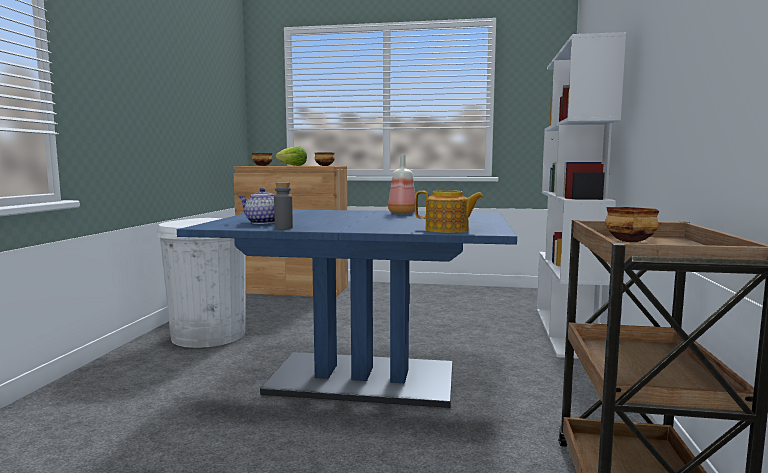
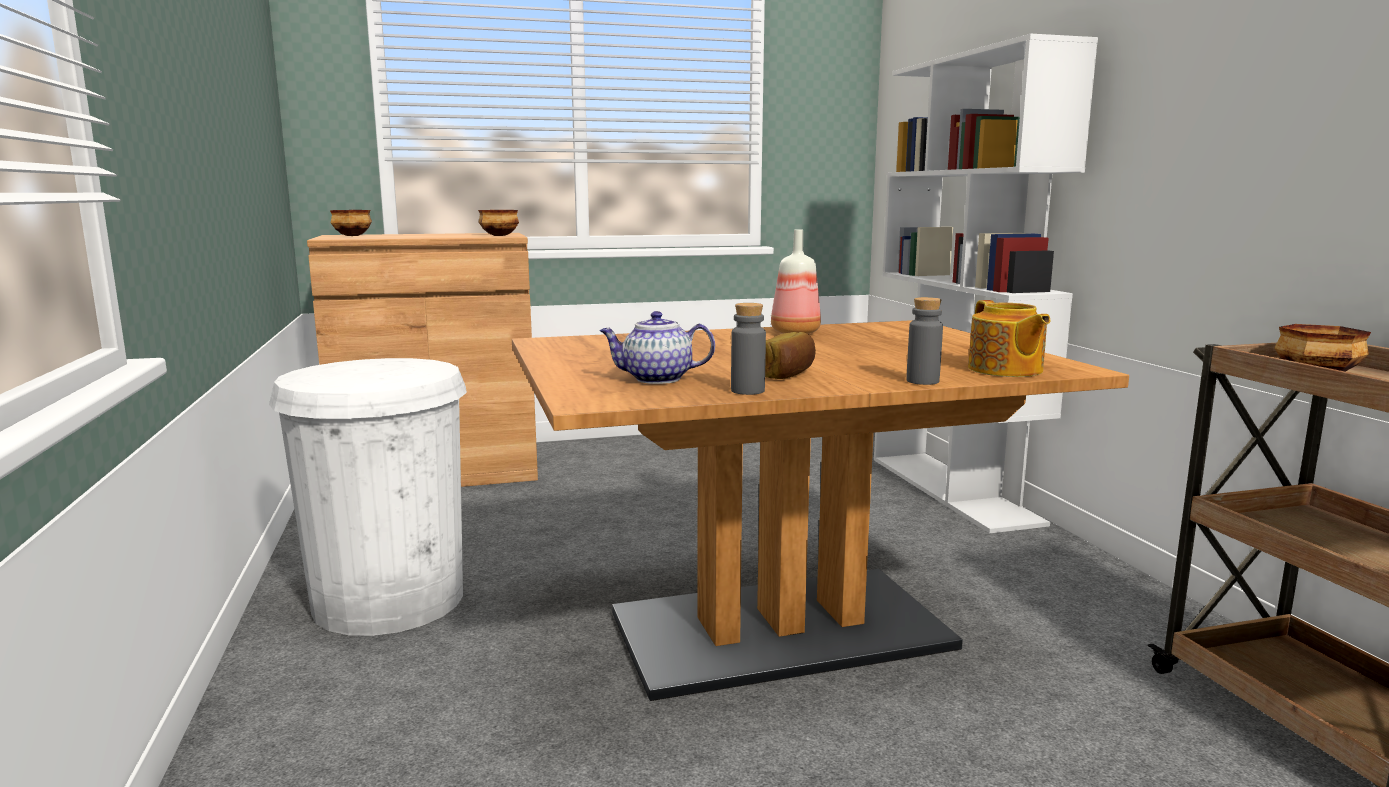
camera: 25 degrees left, 5 degrees up
blue dining table [177,210,517,408] -> brown dining table [512,320,1129,701]
lettuce [275,147,307,166] -> none
teapot [415,190,484,233] -> teapot turned 90 degrees clockwise [968,300,1050,377]
none -> bread [765,332,816,379]
none -> grey bottle [906,297,943,385]

